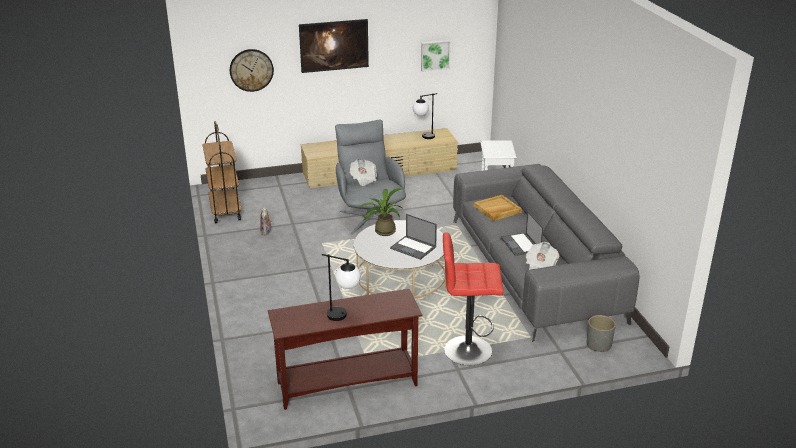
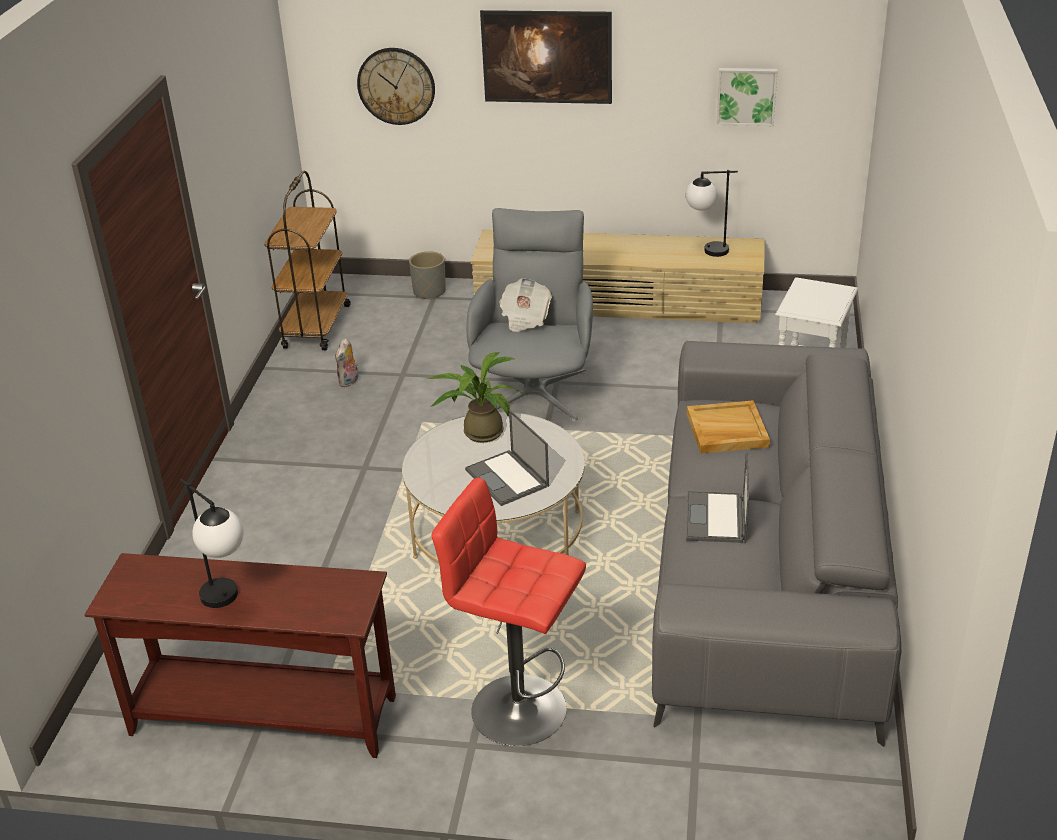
camera: 25 degrees right, 5 degrees up
newspaper [525,242,559,270] -> none
grey planter [587,315,616,352] -> grey planter moved to [409,251,446,300]

